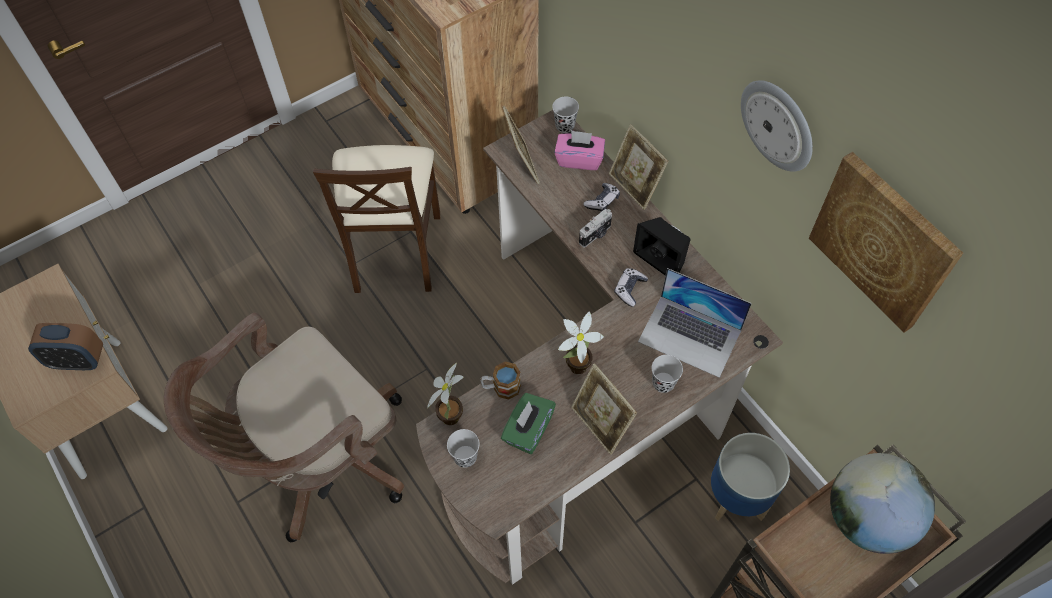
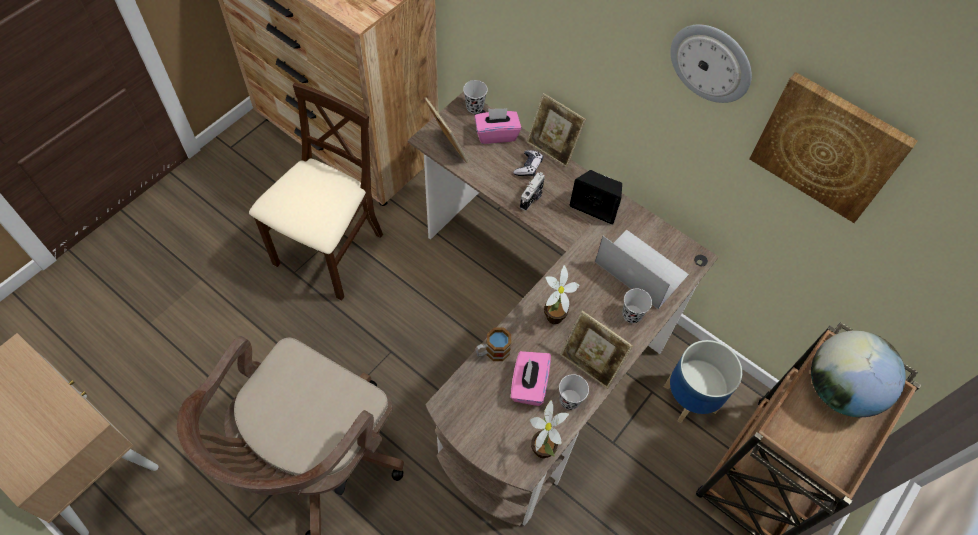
camera: 20 degrees left, 0 degrees up
alarm clock [28,323,103,370] -> none
beige chair [313,145,441,293] -> beige chair turned 135 degrees counterclockwise [249,82,383,301]
potted plant [427,363,463,425] -> potted plant moved to [530,400,569,458]
black cup [447,429,480,468] -> black cup moved to [559,374,589,410]
green tissue box [501,393,556,454] -> pink tissue box [511,351,551,406]
game controller [614,268,648,307] -> none
laptop [638,268,752,378] -> laptop turned 150 degrees counterclockwise [595,229,689,309]

